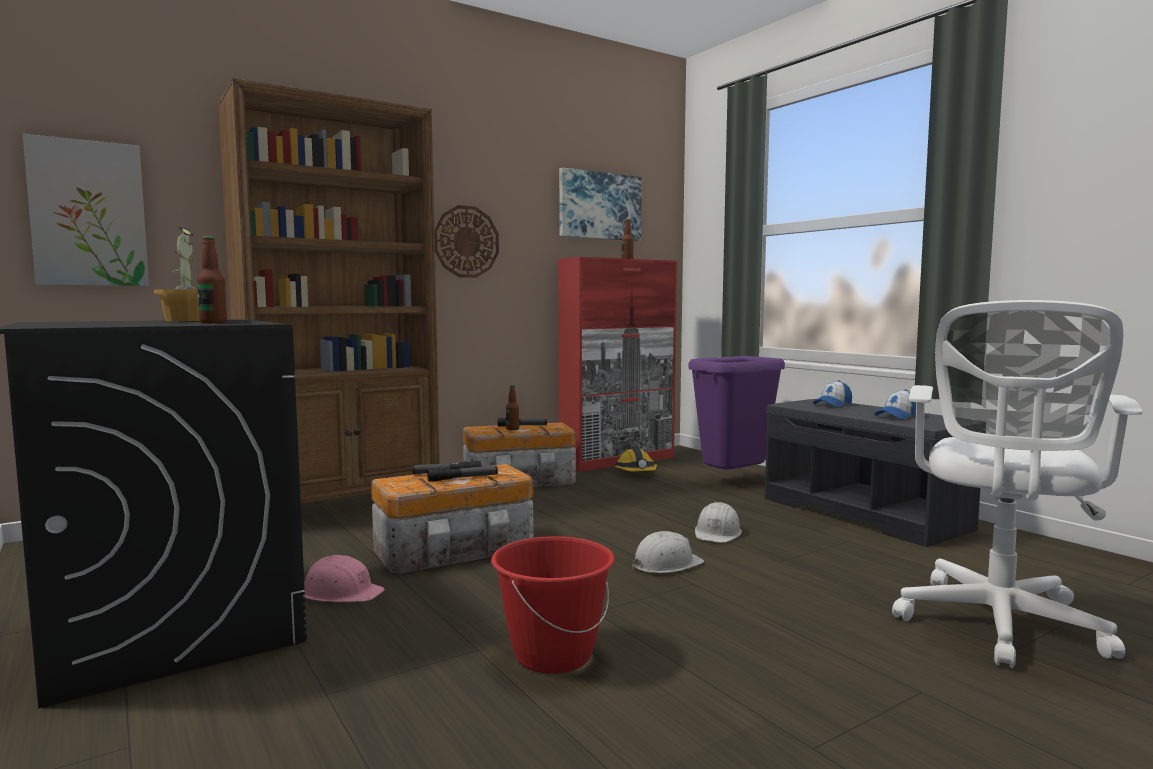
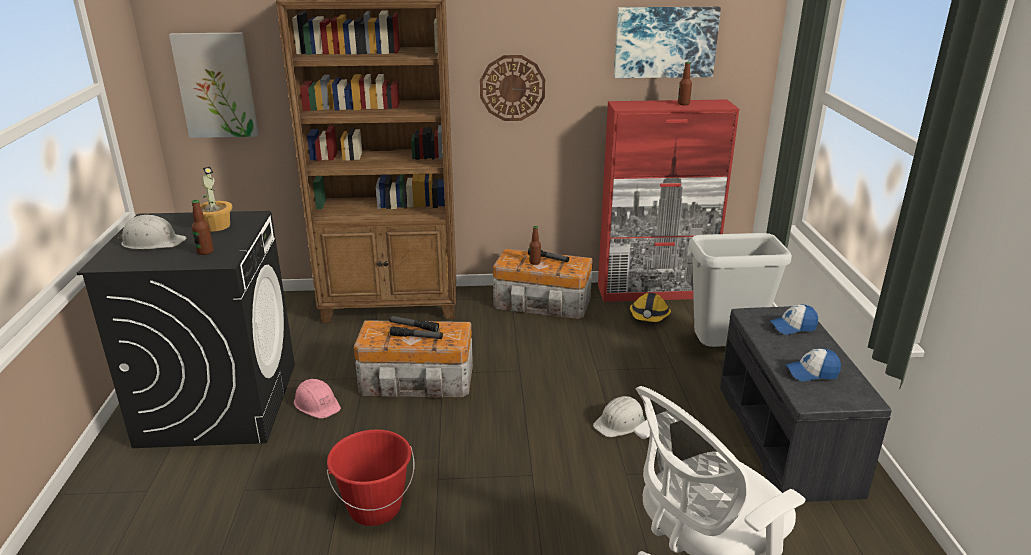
camera: 30 degrees right, 20 degrees up
white hard hat [632,531,704,573] -> white hard hat moved to [118,215,187,249]
purple trash can [689,356,785,470] -> grey trash can [689,233,792,347]

